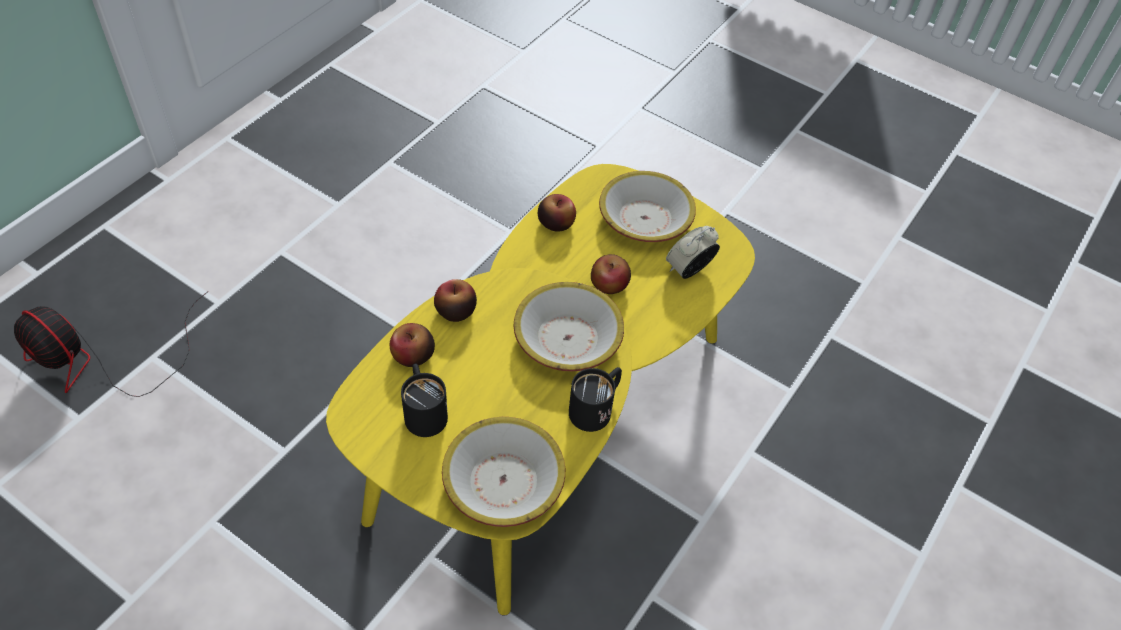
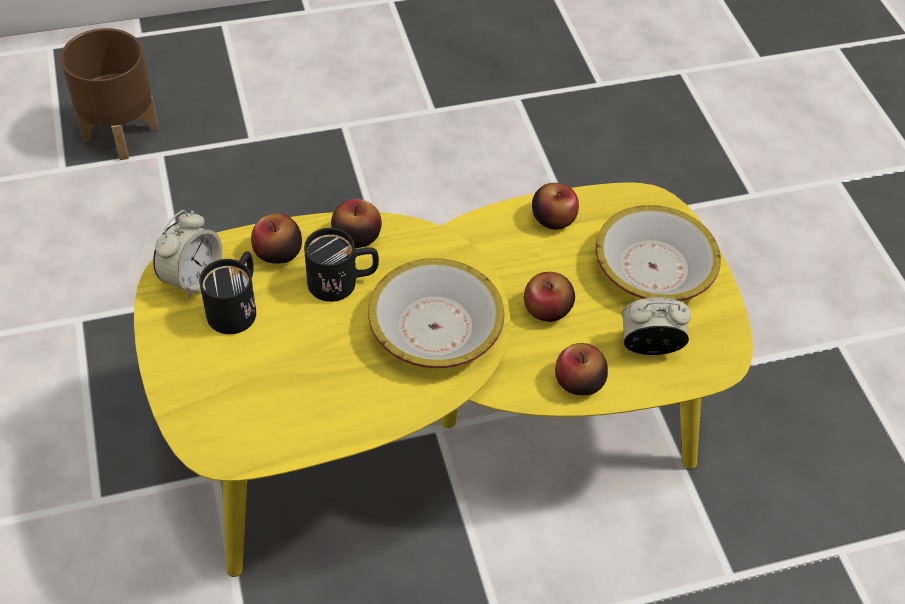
camera: 40 degrees right, 0 degrees up
fan [14,292,208,397] -> brown planter [60,28,159,160]
bowl [442,417,565,527] -> none
black mug [569,367,622,432] -> black mug moved to [304,228,379,302]
none -> alarm clock [153,210,222,299]
none -> apple [555,343,608,395]

